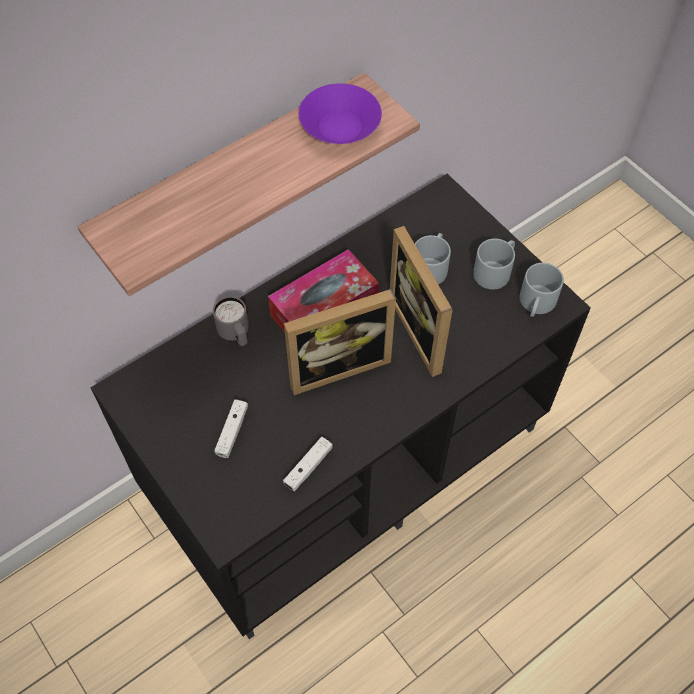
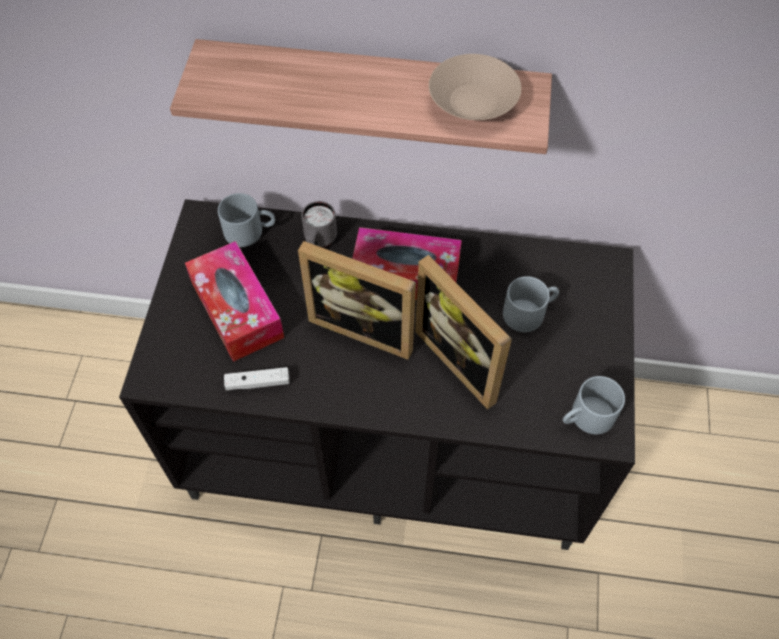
camera: 45 degrees right, 0 degrees up
white game controller [214,399,248,458] -> tissue box [185,241,284,362]
purple bowl [299,83,382,144] -> beige bowl [429,54,521,120]
picture frame [390,226,453,377] -> picture frame turned 60 degrees counterclockwise [415,255,512,410]
grey mug [473,239,515,290] -> grey mug moved to [218,193,275,247]

